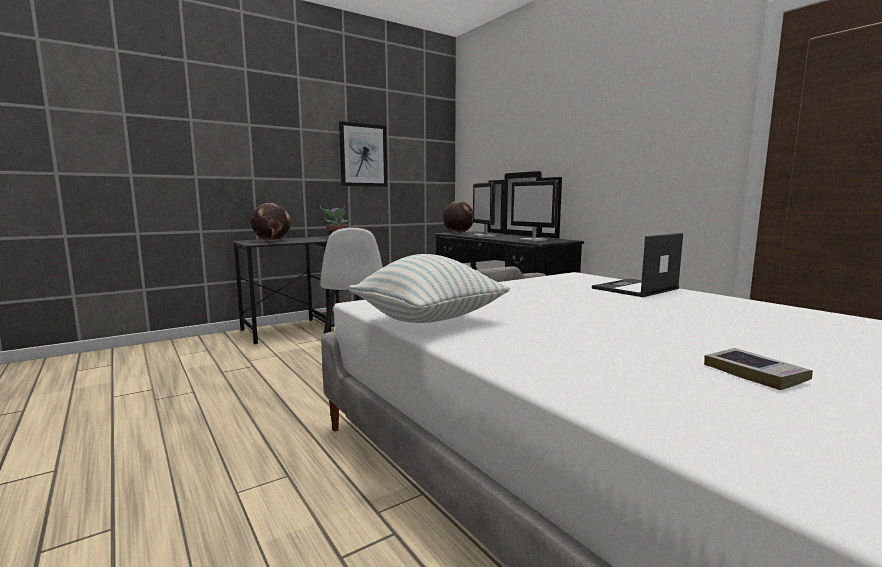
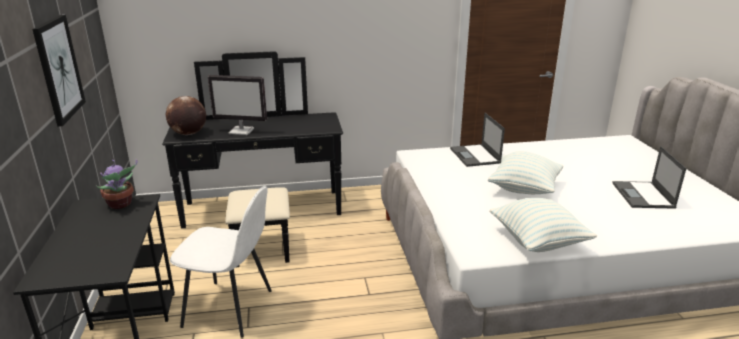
camera: 65 degrees left, 15 degrees up
globe [251,203,291,241] -> none
monitor [511,180,559,242] -> none
book [704,348,813,390] -> laptop [612,146,686,209]
none -> pillow [488,151,563,194]

